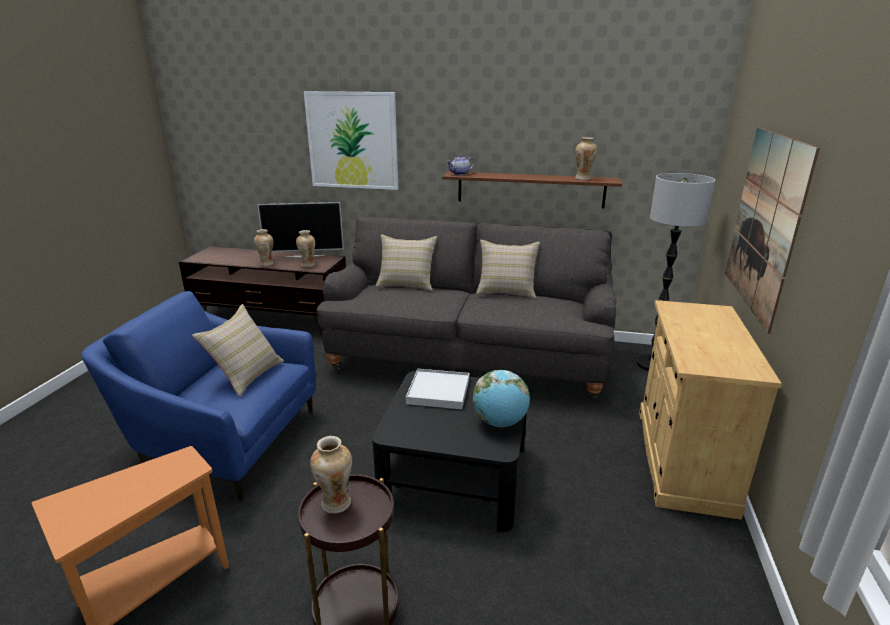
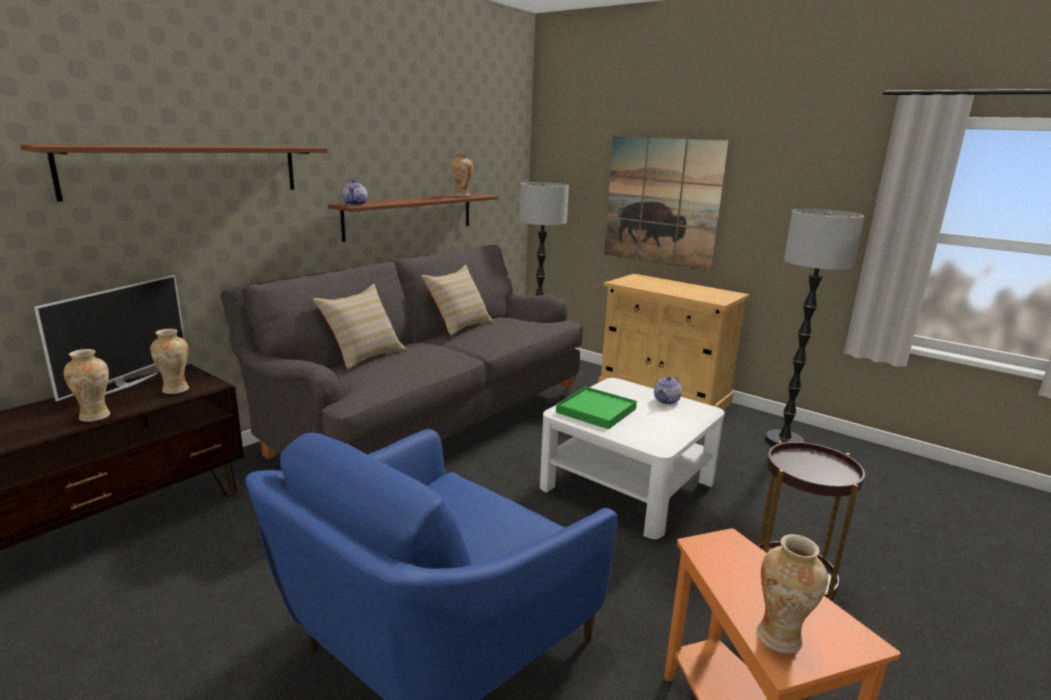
camera: 65 degrees left, 5 degrees down
beige pillow [192,304,284,397] -> none
picture [304,91,398,190] -> brown shelf [20,144,327,201]
vase [310,436,352,514] -> vase moved to [757,534,828,653]
black coffee table [372,371,529,532] -> white coffee table [540,378,725,539]
white tray [406,369,469,409] -> green tray [556,387,637,429]
globe [473,370,530,427] -> teapot [654,376,682,405]
none -> floor lamp [765,209,864,446]

